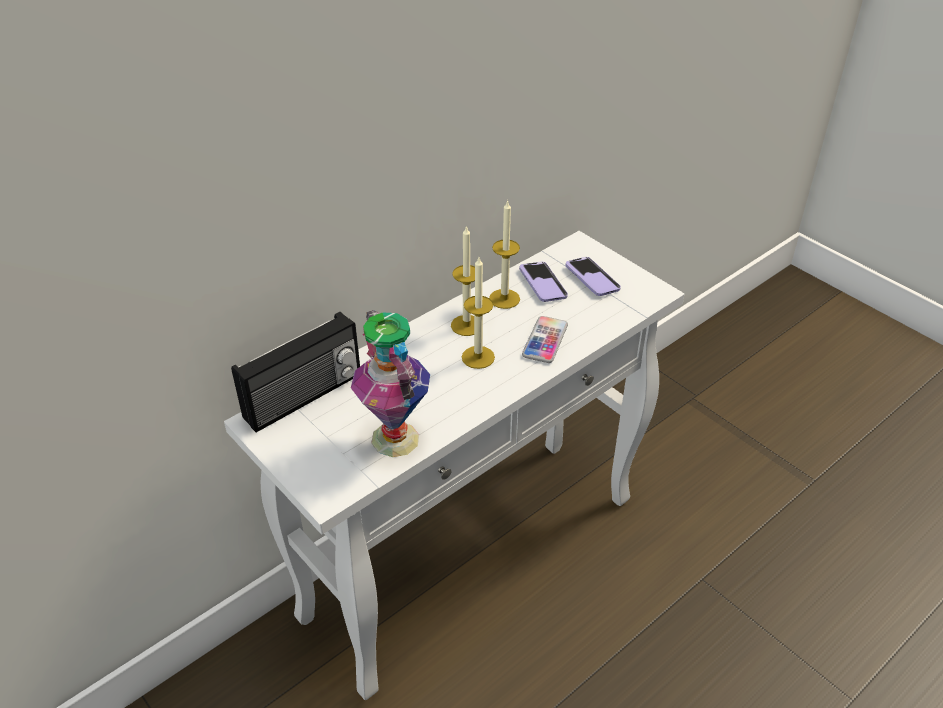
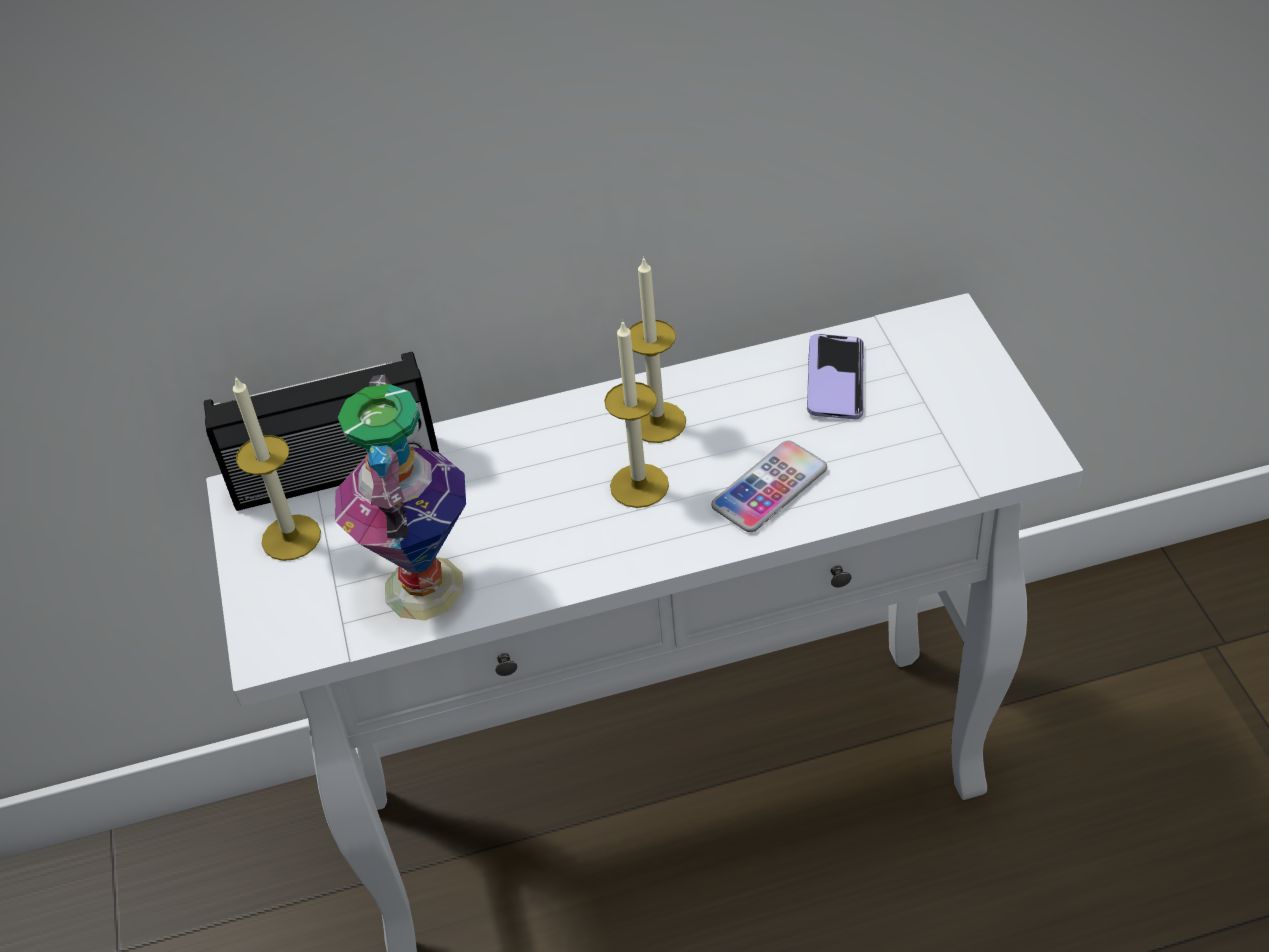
camera: 30 degrees right, 5 degrees up
candle [489,200,520,309] -> candle moved to [233,376,321,561]
phone [565,257,621,296] -> none

